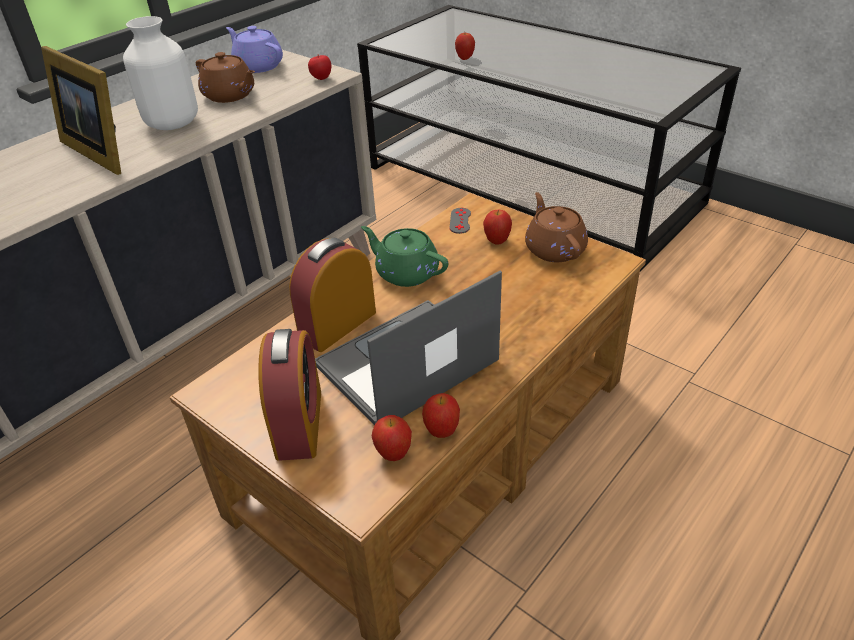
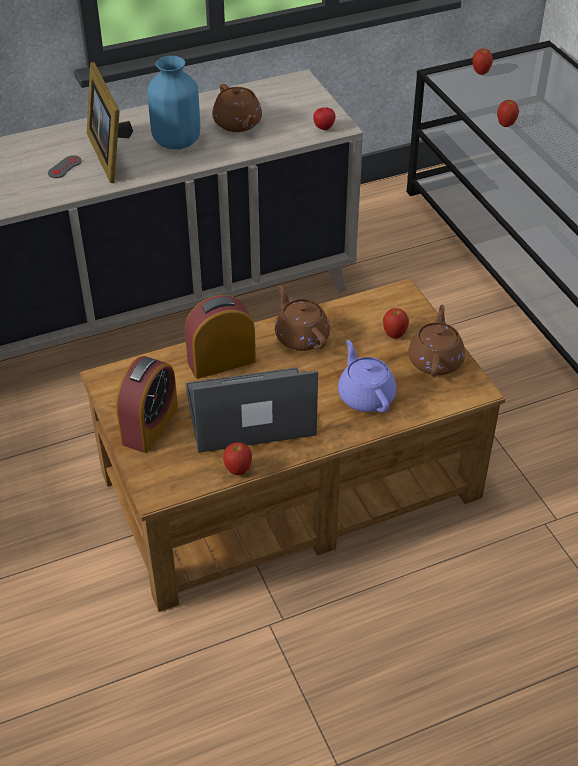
camera: 25 degrees right, 5 degrees up
white vase [123,16,198,130] -> blue vase [147,56,200,149]
purple teapot [226,26,283,73] -> purple teapot moved to [338,340,396,413]
green teapot [361,226,448,287] -> brown teapot [275,286,330,351]
apple [372,415,412,461] -> apple moved to [473,48,493,75]
grey game controller [449,208,471,234] -> grey game controller moved to [48,155,82,178]

